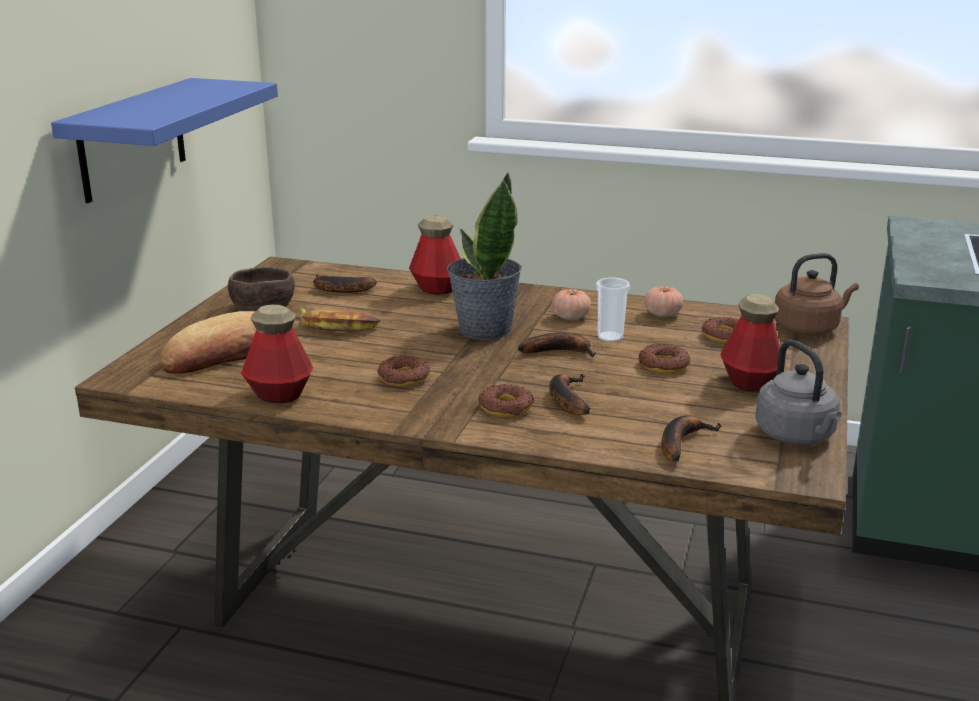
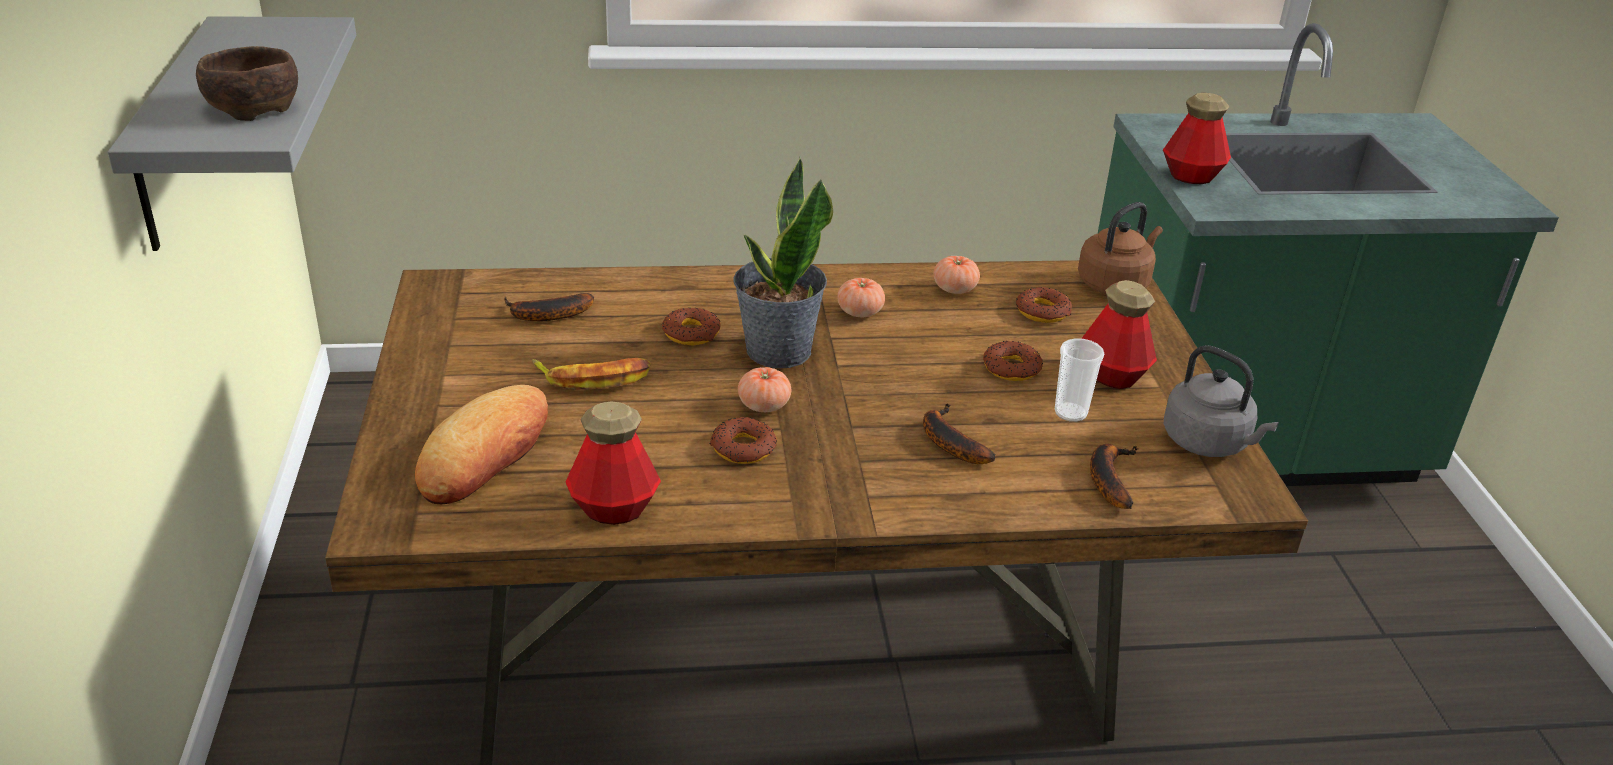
camera: 25 degrees left, 10 degrees up
blue shelf [51,78,278,203] -> grey shelf [108,16,356,251]
brown bowl [228,267,295,311] -> brown bowl moved to [196,46,298,121]
bottle [409,216,461,295] -> bottle moved to [1163,93,1231,184]
donut [478,384,534,417] -> donut moved to [662,307,721,346]
banana [518,332,596,358] -> none
cup [596,277,630,342] -> cup moved to [1055,338,1105,422]
none -> tomato [738,367,792,412]

